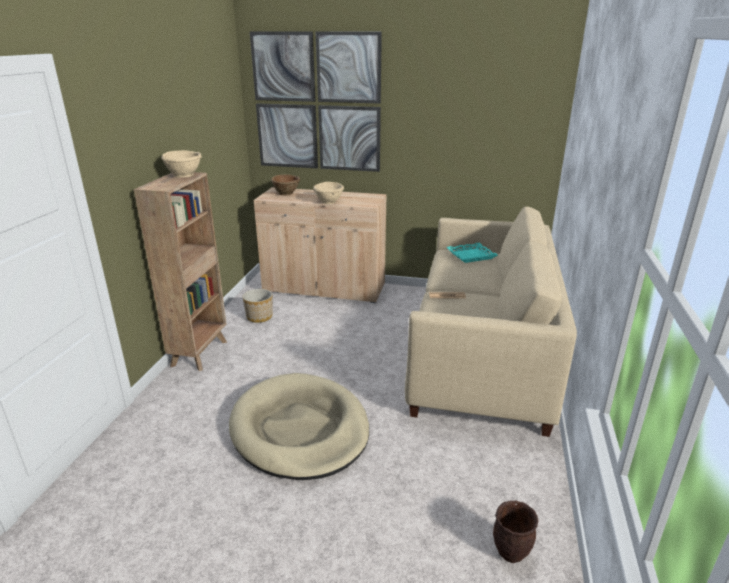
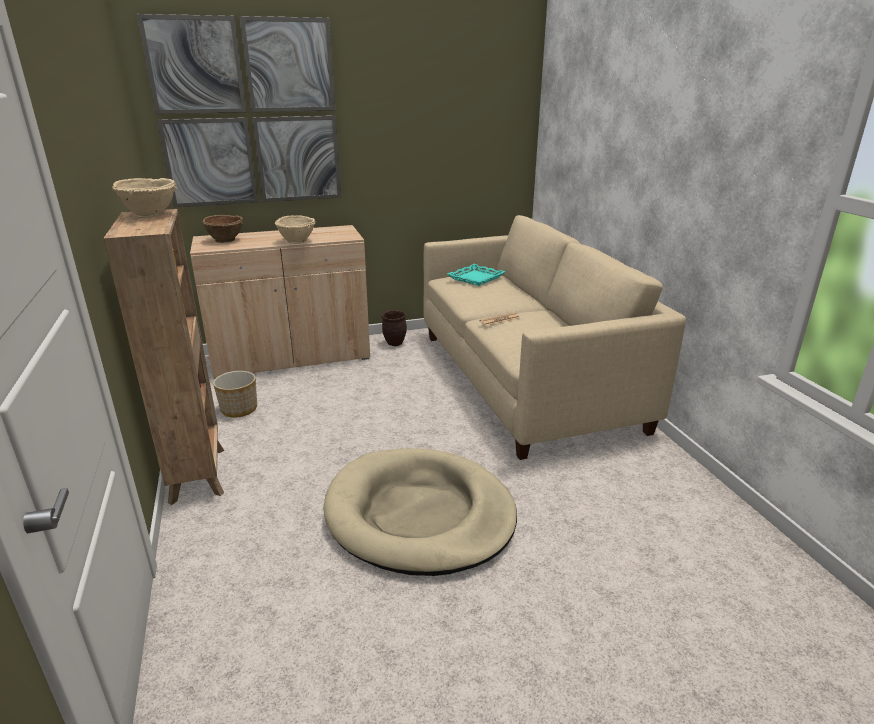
camera: 30 degrees left, 0 degrees up
brown planter [493,501,538,563] -> brown planter moved to [382,310,407,346]

